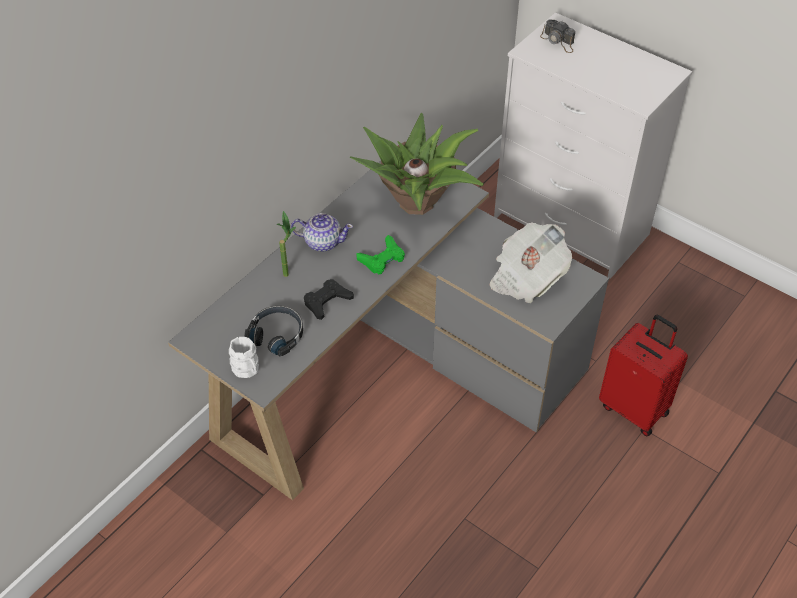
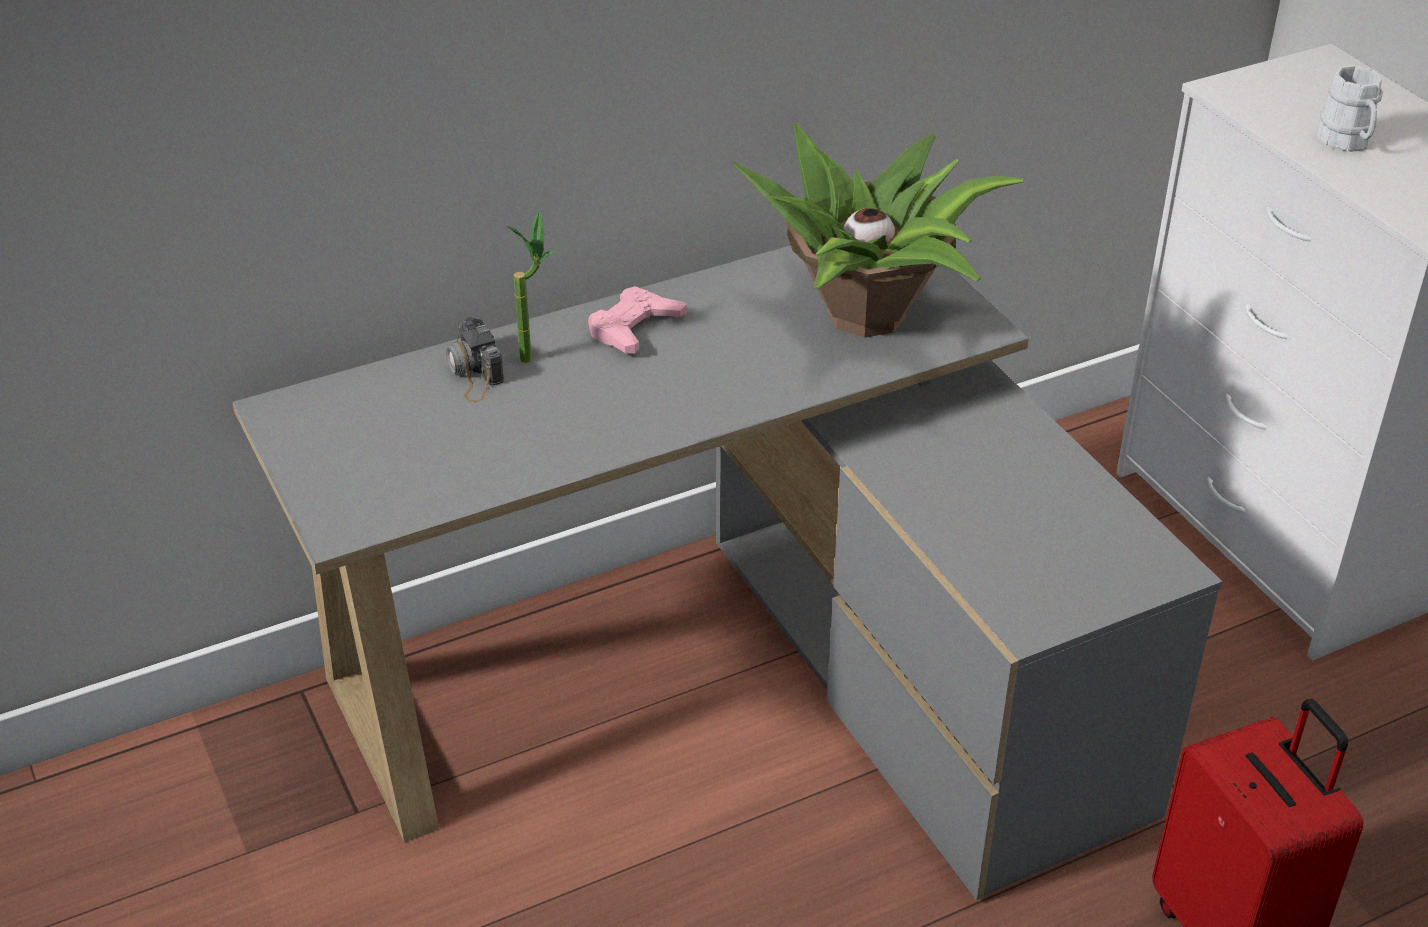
camera: 25 degrees right, 10 degrees down
white mug [229,337,259,378] -> white mug moved to [1317,65,1383,152]
black headphones [244,306,303,356] -> none
teapot [291,213,353,252] -> pink game controller [588,286,687,353]
black game controller [304,279,354,320] -> none
green game controller [356,235,405,275] -> none
newspaper [489,222,572,303] -> none
camera [540,19,575,53] -> camera moved to [446,316,504,402]

